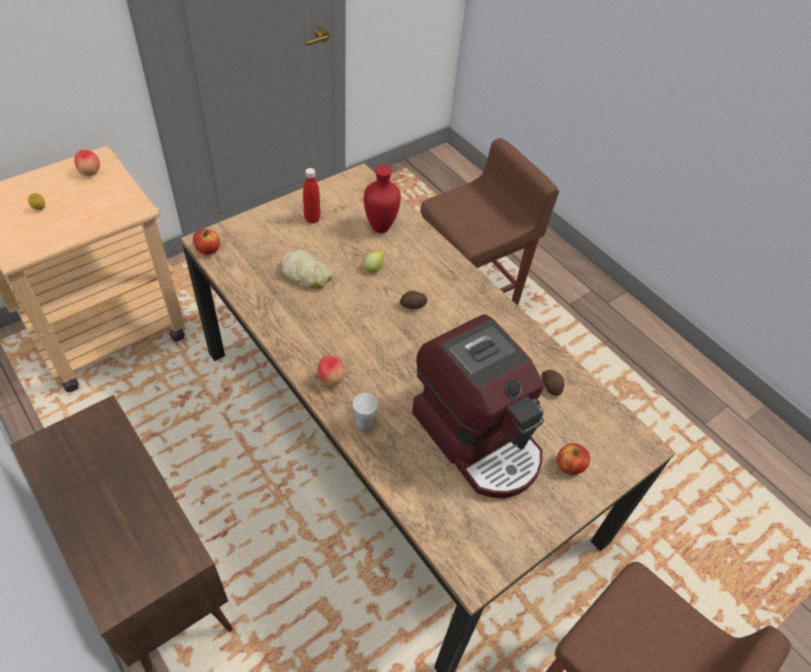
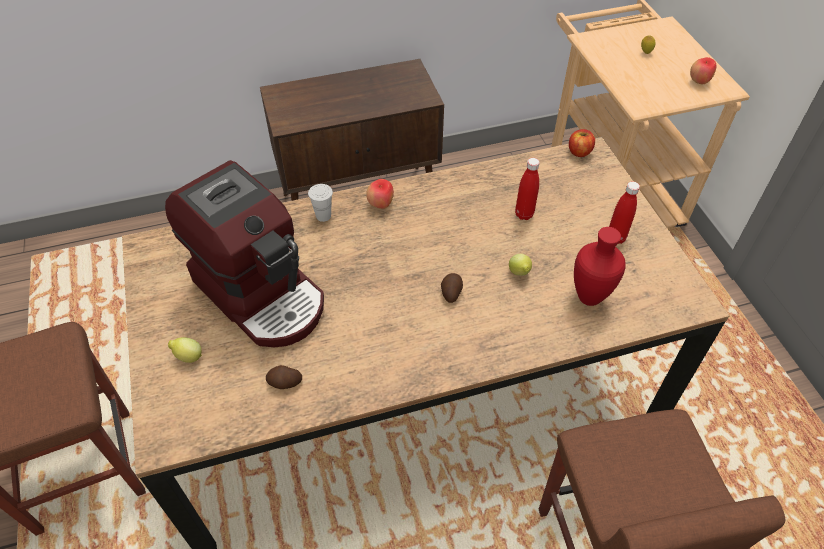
camera: 115 degrees right, 0 degrees up
bread [280,250,333,289] -> red bottle [515,158,540,220]
coffee machine [412,314,544,498] -> coffee machine turned 120 degrees counterclockwise [165,160,324,347]
apple [557,443,590,475] -> lemon [168,337,202,363]

